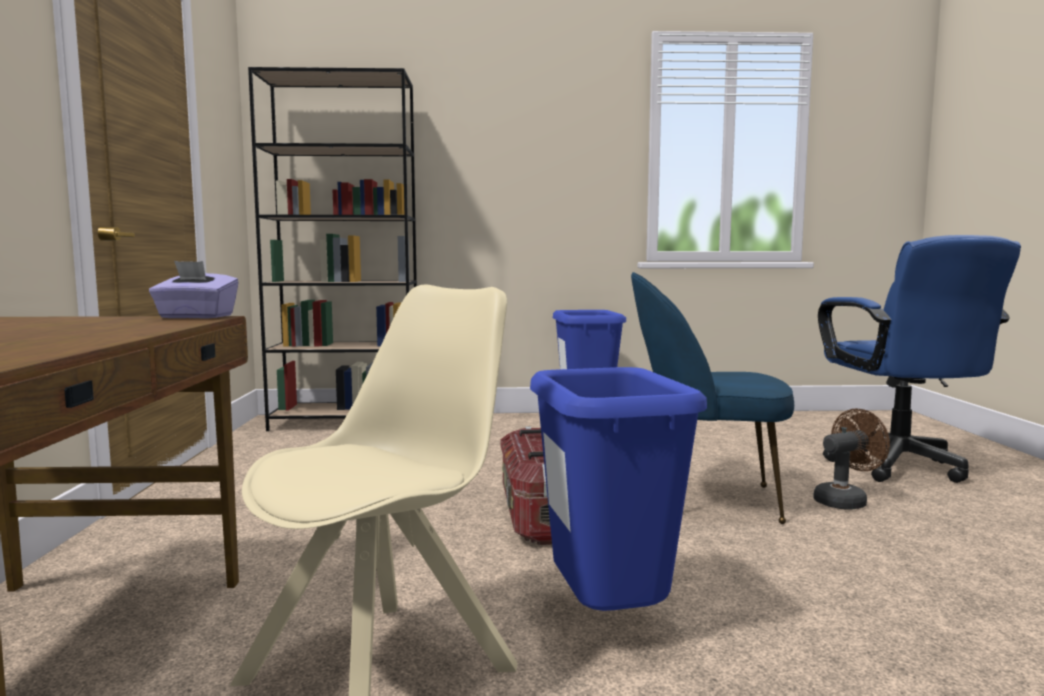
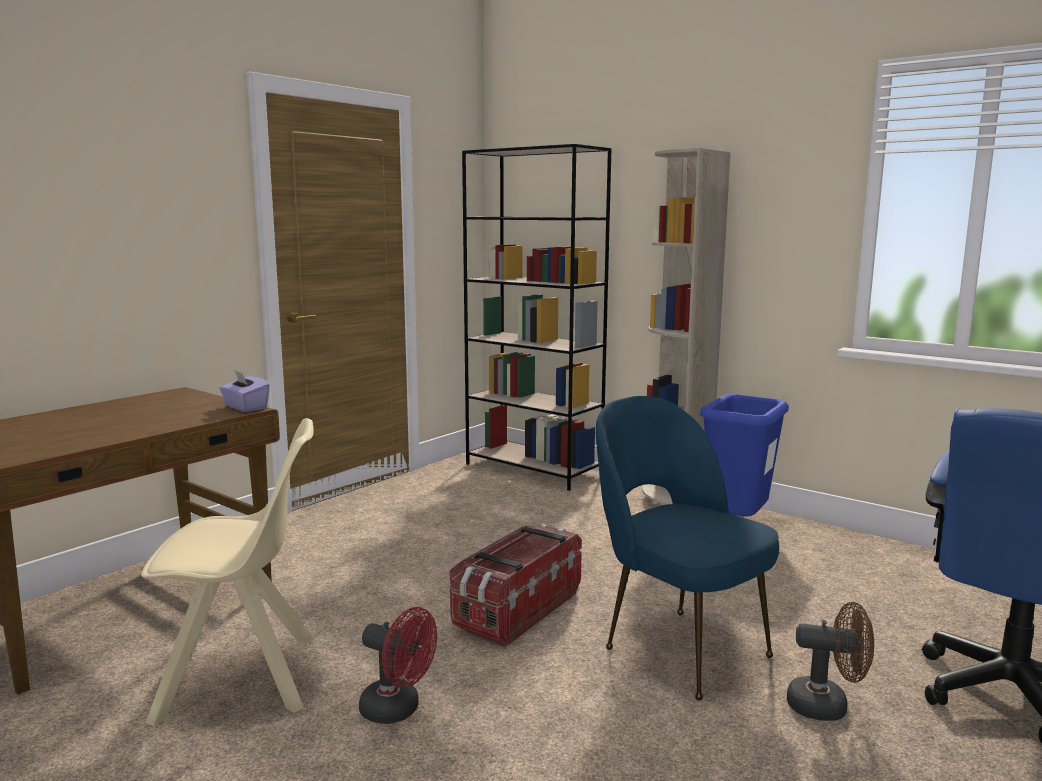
camera: 40 degrees right, 5 degrees up
blue trash can [530,367,707,611] -> red fan [359,607,437,724]
none -> beige bookcase [642,148,731,505]

